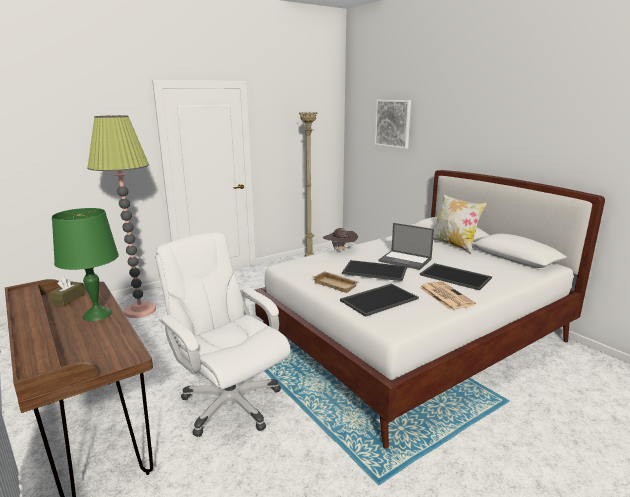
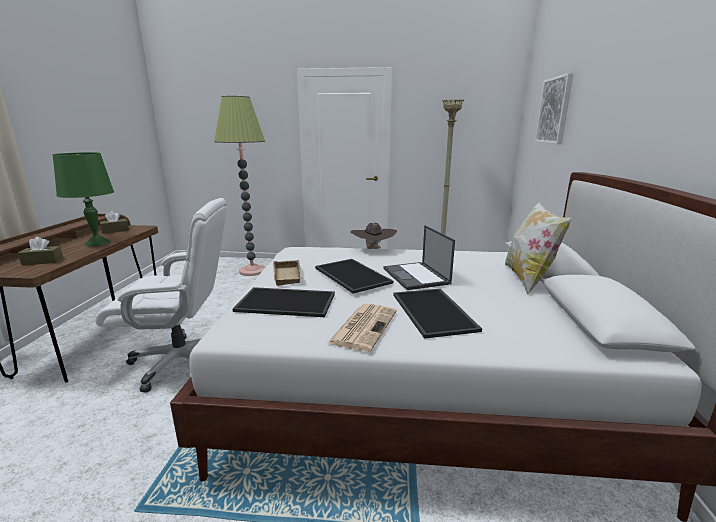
camera: 40 degrees right, 0 degrees up
white office chair [155,232,291,437] -> white office chair turned 90 degrees clockwise [95,198,227,393]
none -> brown tissue box [18,237,63,265]

